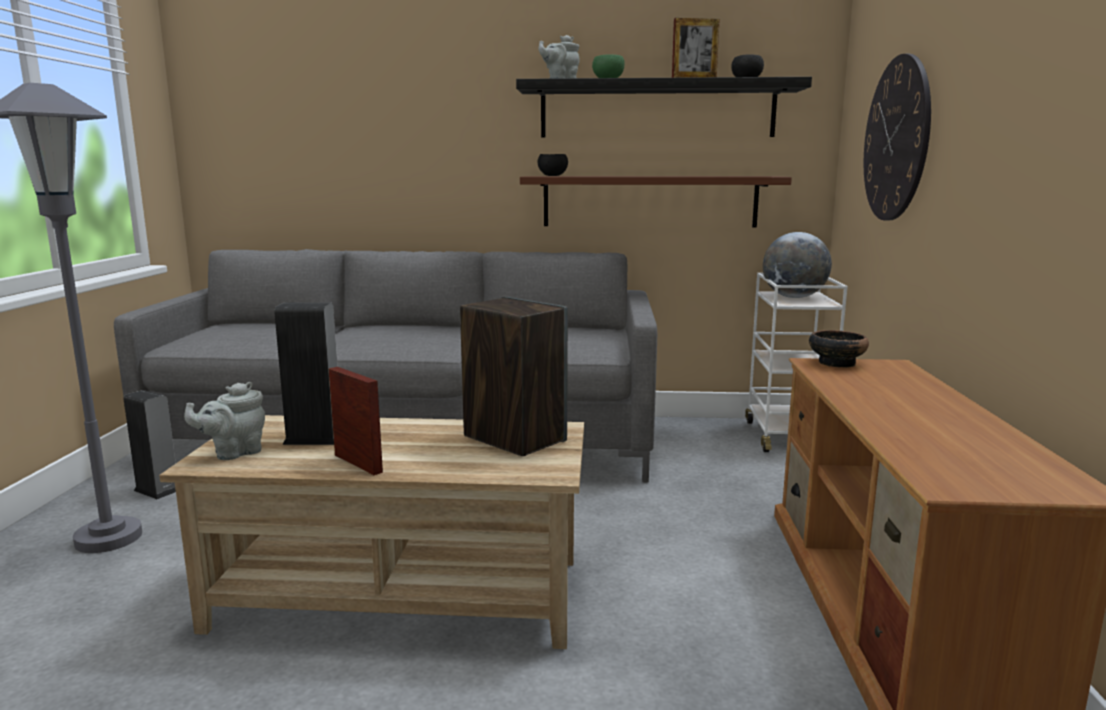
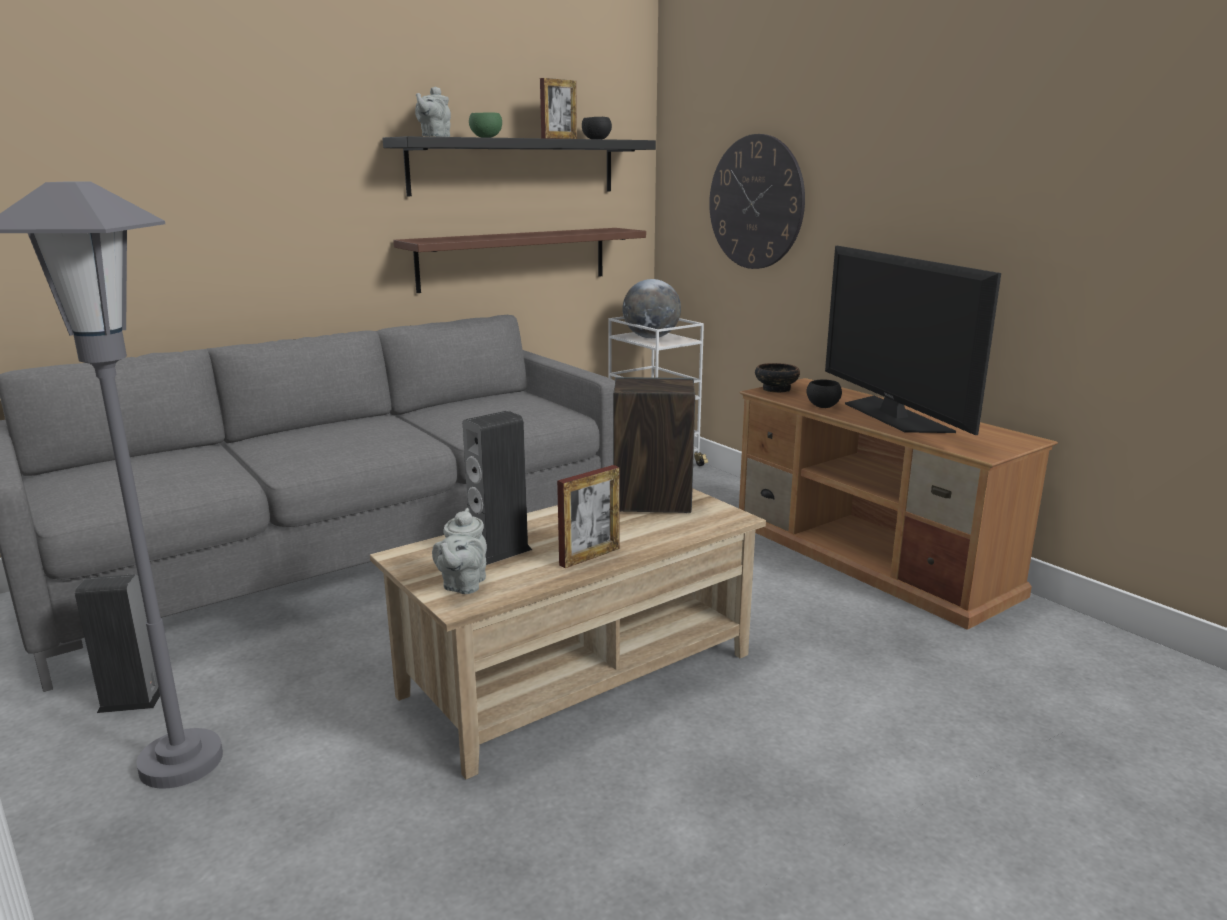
camera: 40 degrees left, 5 degrees up
picture frame [328,367,383,475] -> picture frame turned 135 degrees clockwise [557,465,620,568]
black bowl [538,154,568,176] -> black bowl moved to [807,380,842,408]
none -> television [825,246,1001,435]

